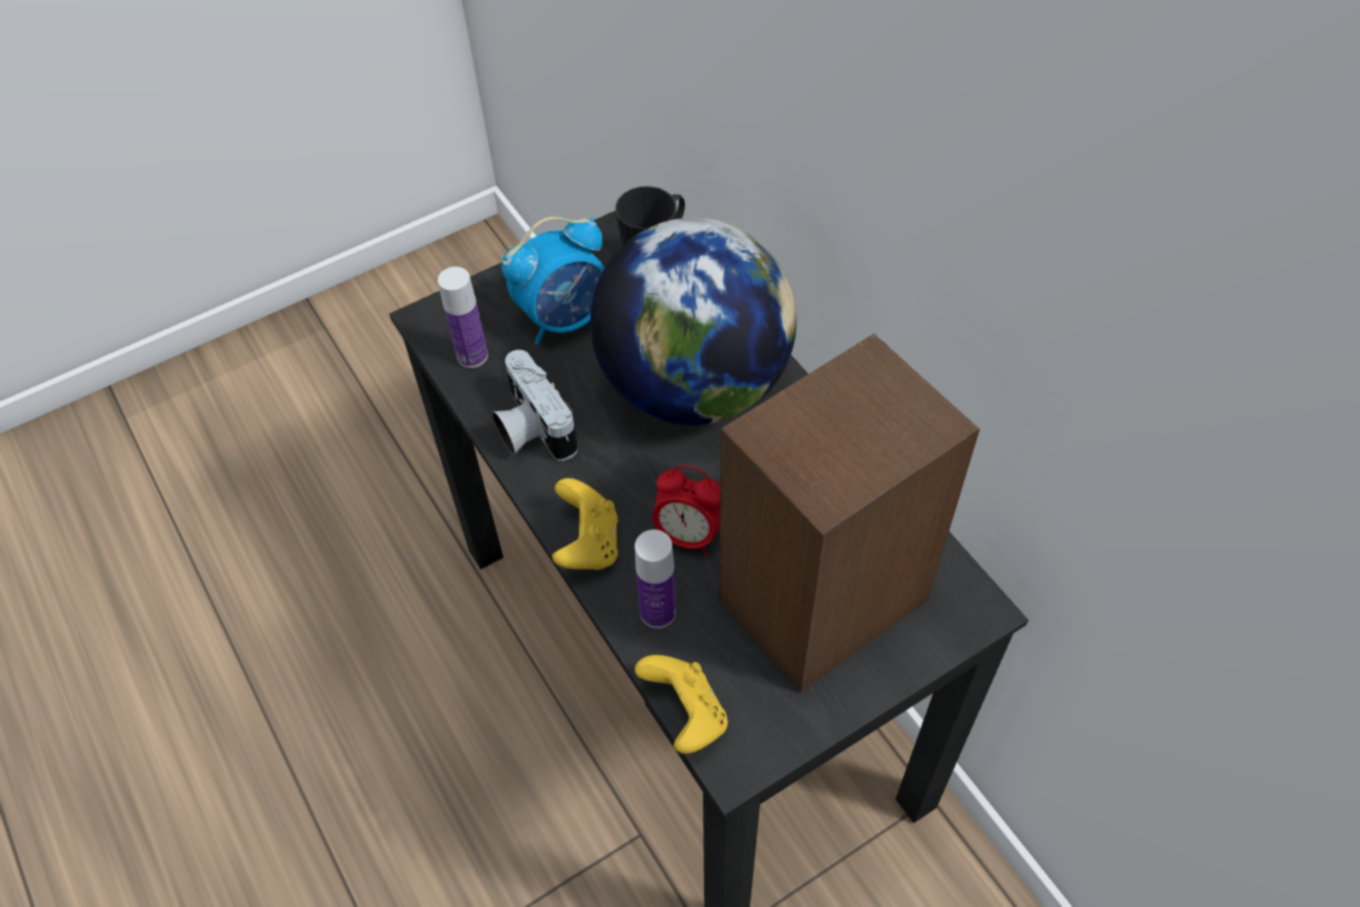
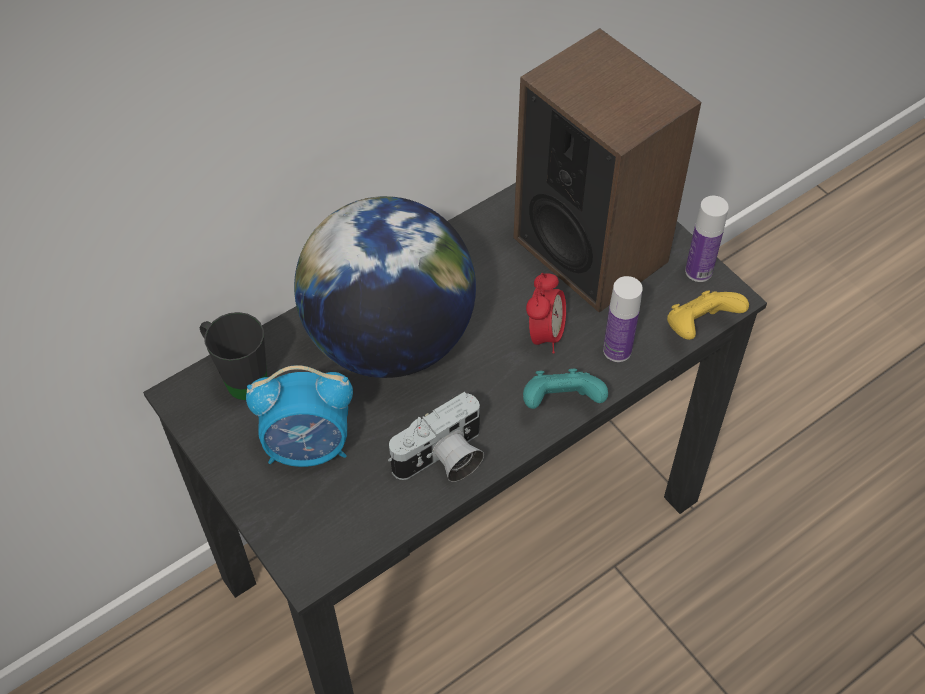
camera: 95 degrees left, 0 degrees up
bottle [438,267,488,368] -> bottle moved to [685,196,729,282]
alarm clock [502,216,605,345] -> alarm clock turned 120 degrees clockwise [246,365,353,467]
yellow game controller [552,478,618,570] -> turquoise game controller [523,369,608,409]

